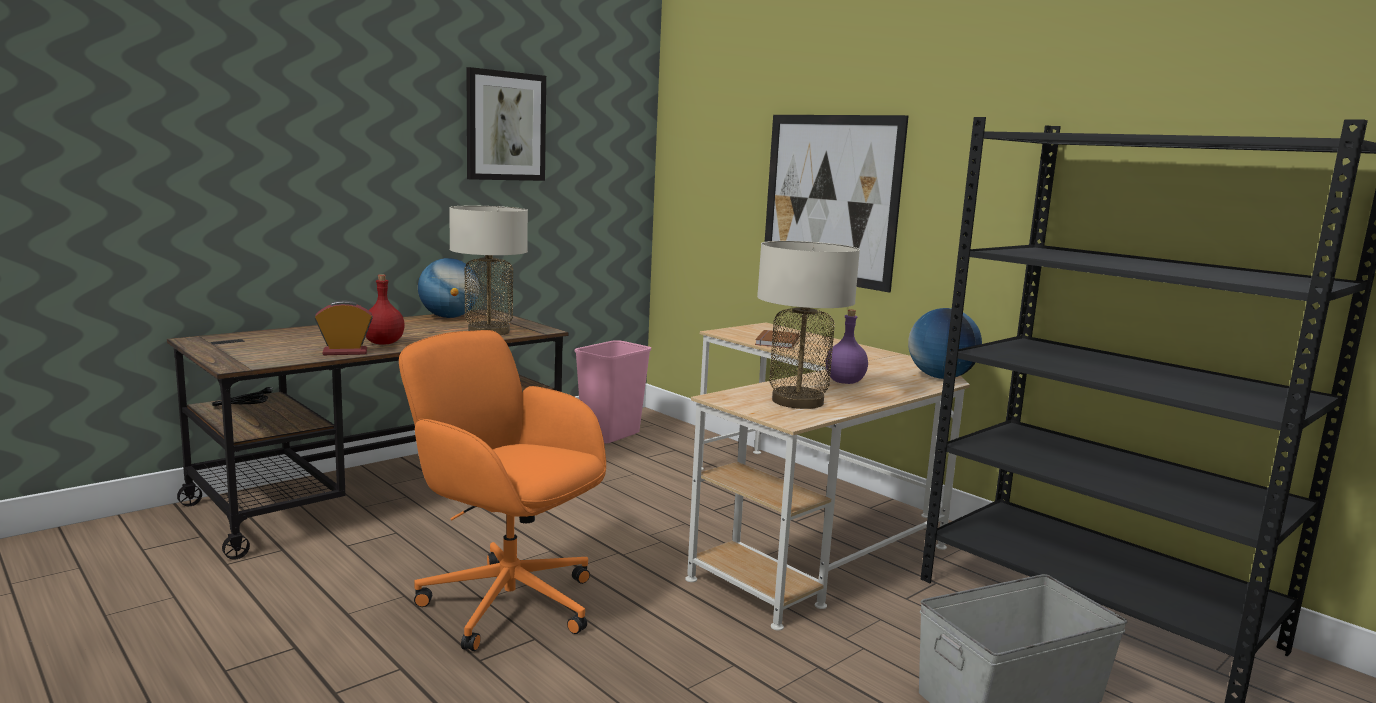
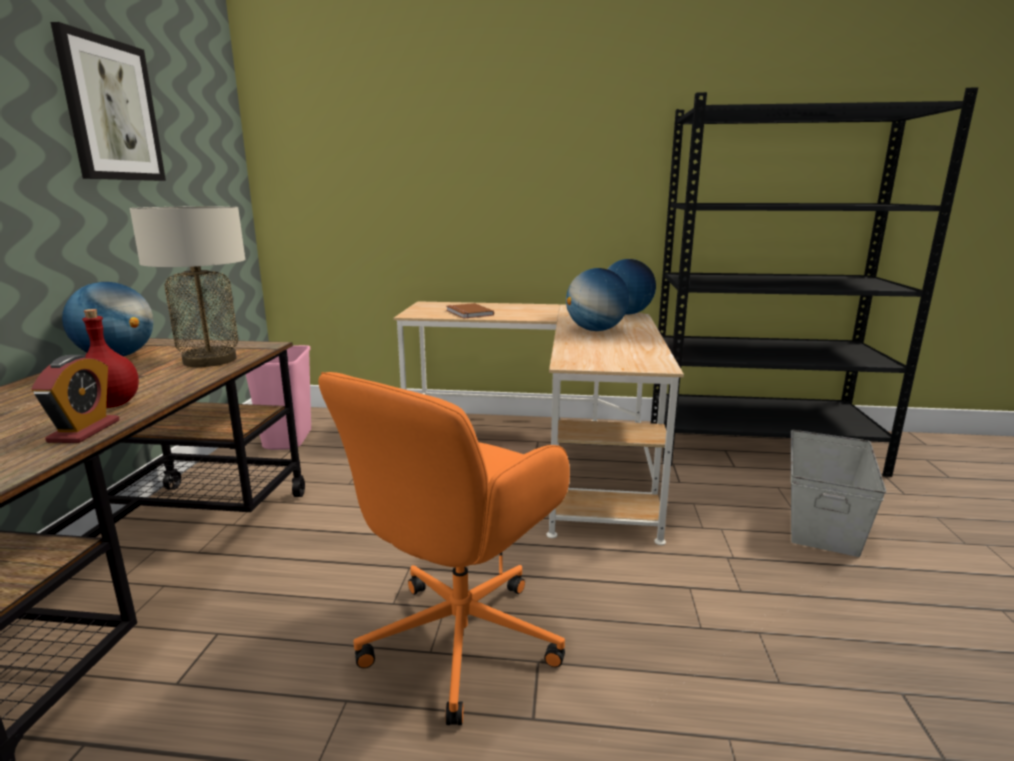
camera: 40 degrees left, 5 degrees up
alarm clock [315,300,373,355] -> alarm clock turned 150 degrees clockwise [31,355,120,443]
orange office chair [399,330,606,651] -> orange office chair turned 45 degrees counterclockwise [318,372,570,725]
table lamp [757,241,860,409] -> none
picture [765,115,908,292] -> none
purple bottle [826,310,868,384] -> globe [566,268,629,331]

